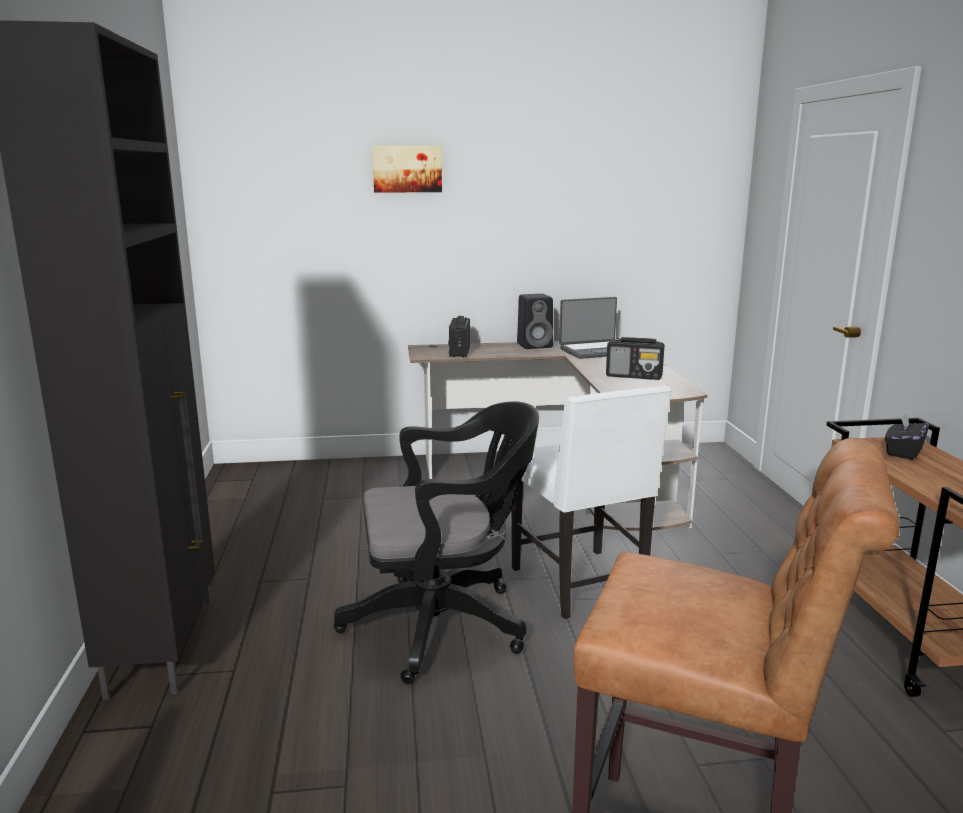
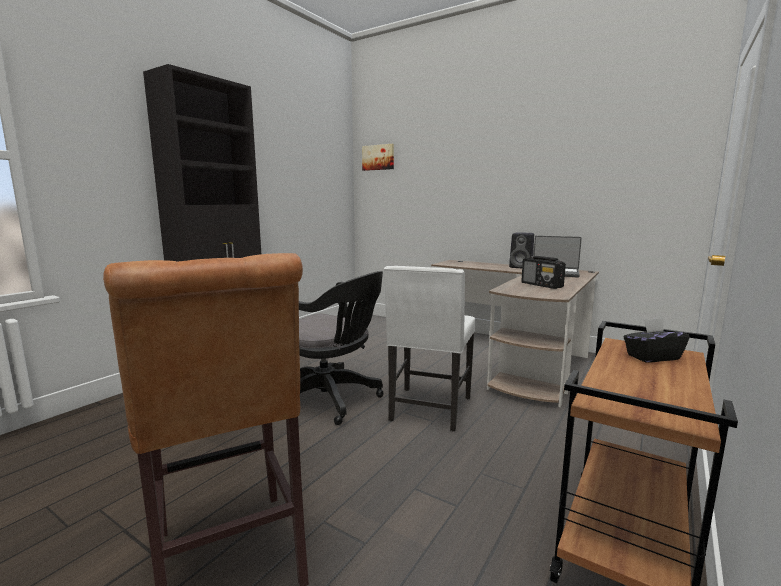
camera: 40 degrees right, 5 degrees down
picture [372,145,442,192] -> picture moved to [362,144,394,171]
radio [448,316,470,357] -> none

